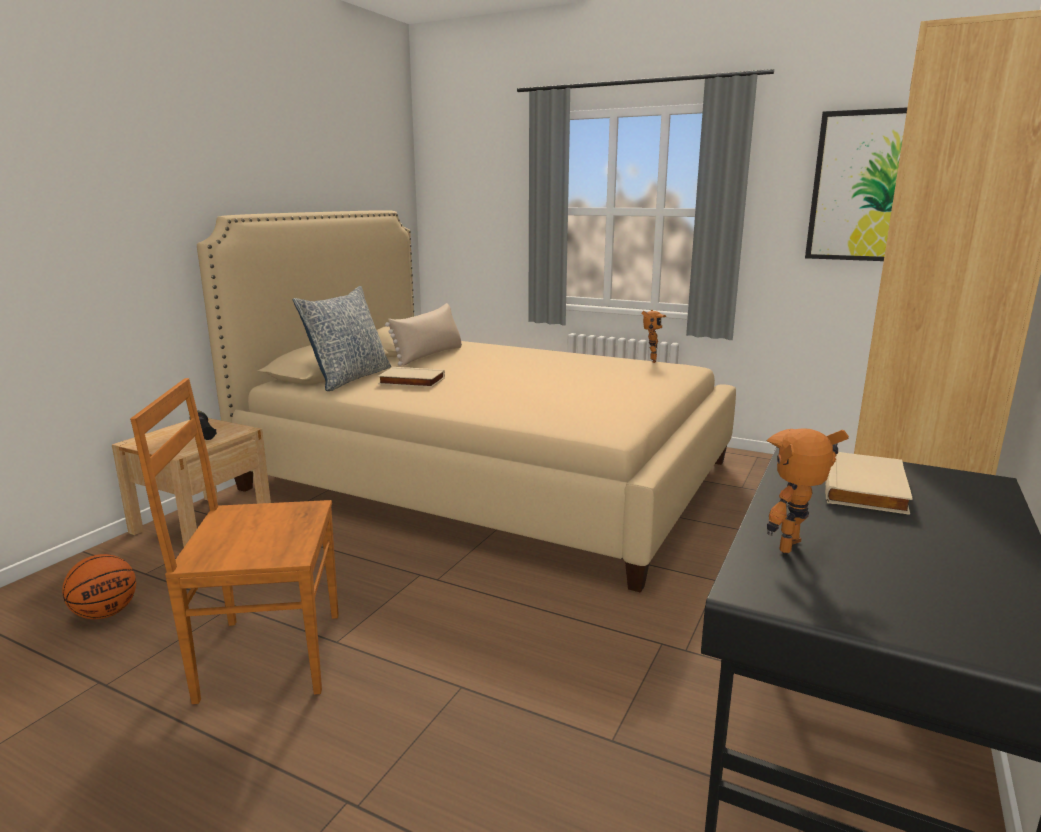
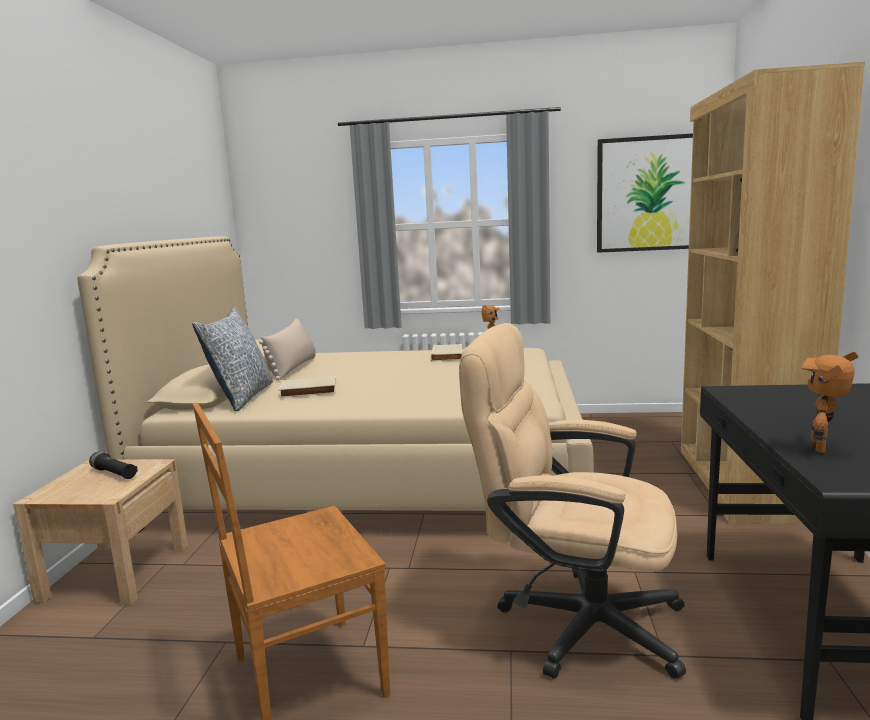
camera: 20 degrees left, 5 degrees down
basketball [62,554,136,619] -> none
beige book [825,452,913,515] -> beige book moved to [431,344,462,362]
none -> beige office chair [459,323,686,679]

